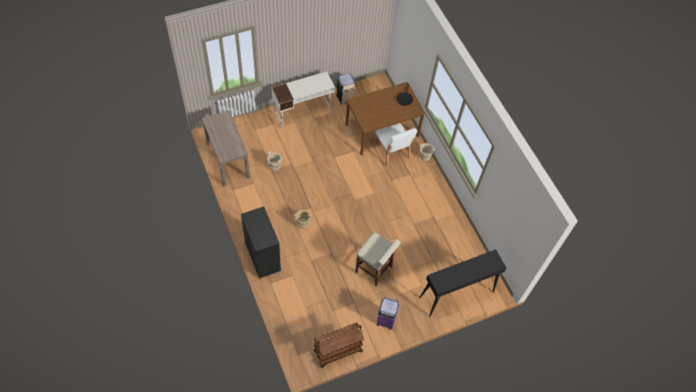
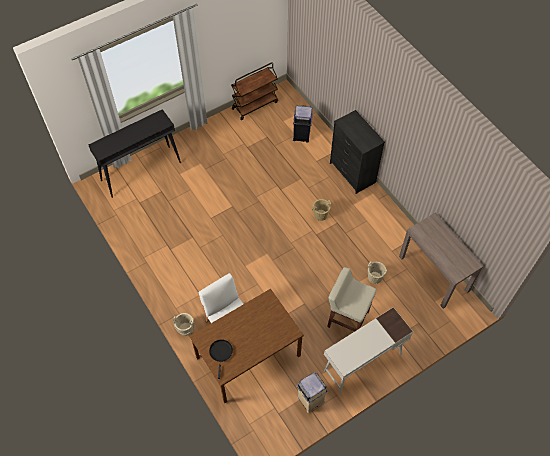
camera: 175 degrees right, 0 degrees up
beige stool [355,232,401,286] -> beige stool moved to [327,267,376,332]
purple trash can [377,297,399,330] -> purple trash can moved to [293,105,313,143]

